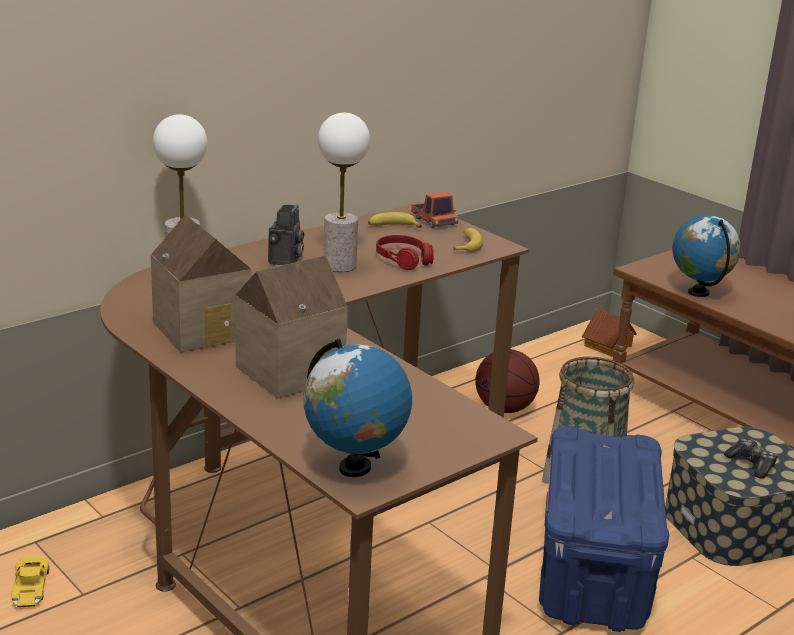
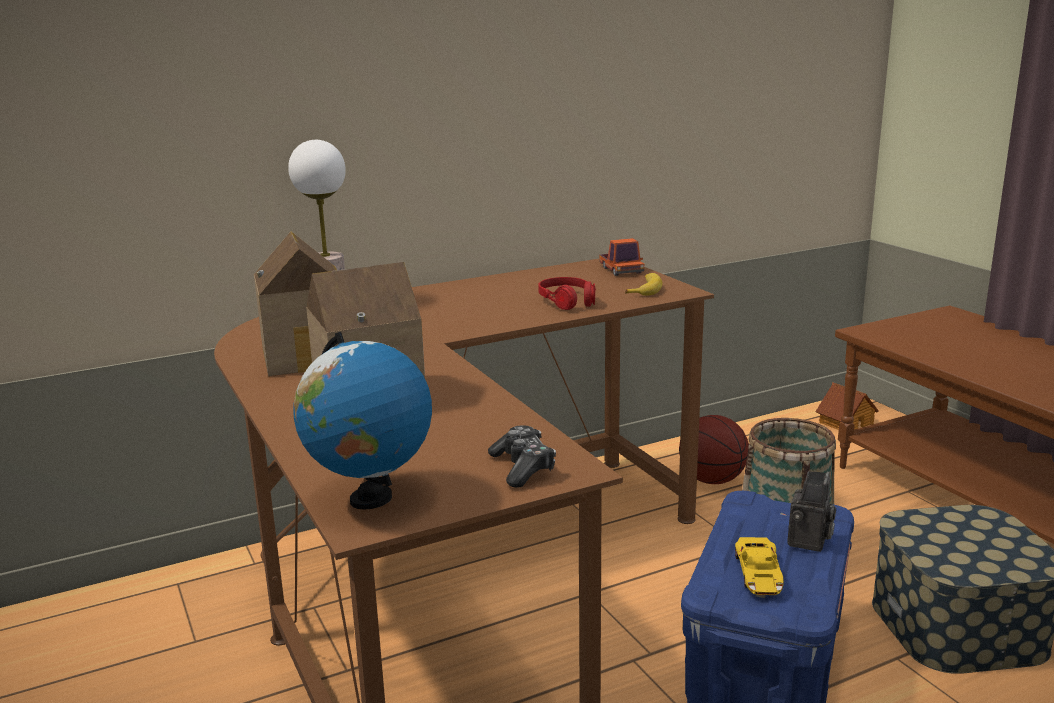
camera: 15 degrees right, 5 degrees down
yellow toy car [12,556,49,608] -> yellow toy car moved to [735,537,784,595]
camera [268,204,304,265] -> camera moved to [787,471,836,552]
table lamp [318,113,370,272] -> none
banana [368,212,422,228] -> none
globe [672,215,741,297] -> none
game controller [724,438,778,479] -> game controller moved to [488,425,556,488]

